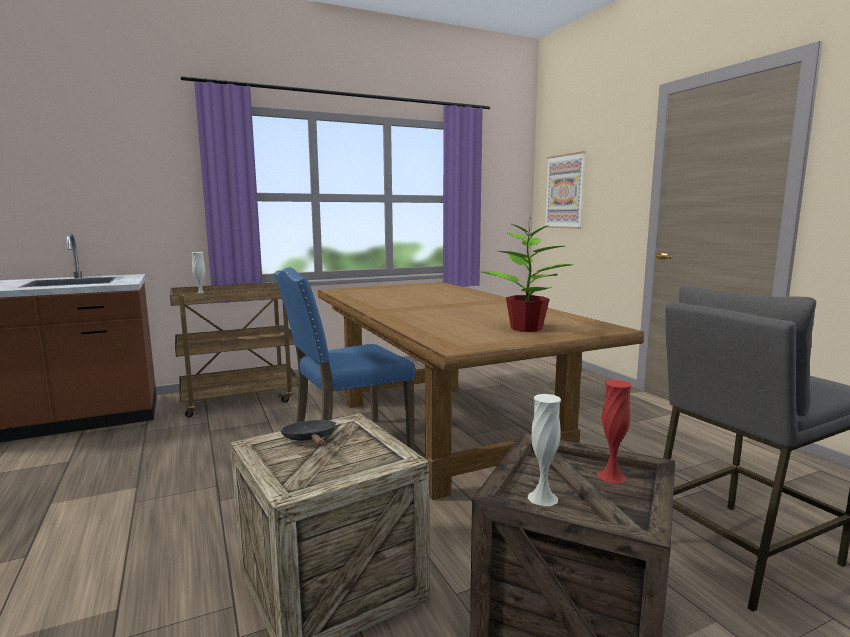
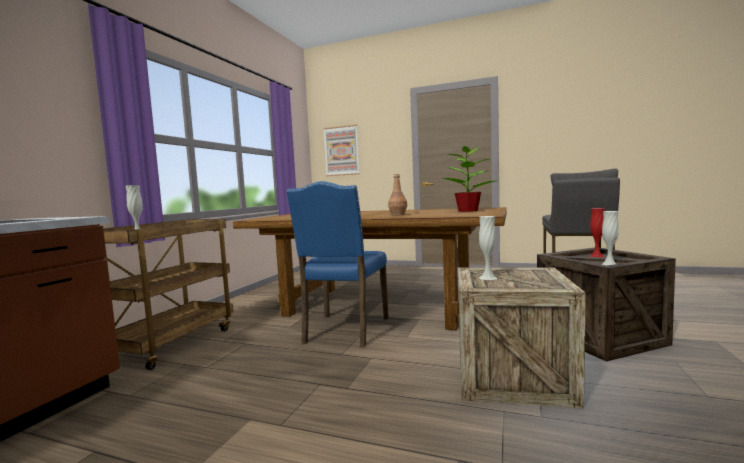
camera: 45 degrees left, 5 degrees down
black frying pan [281,420,336,446] -> white vase [479,216,497,280]
none -> brown bottle [388,174,407,215]

